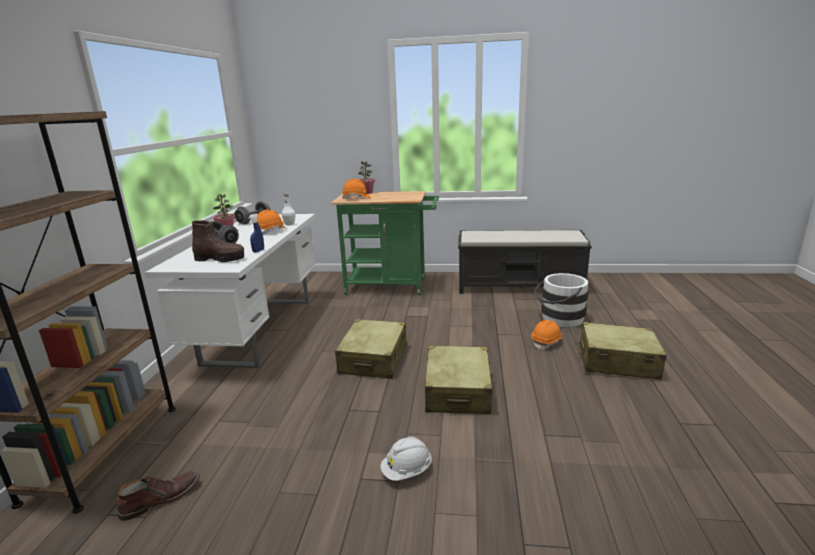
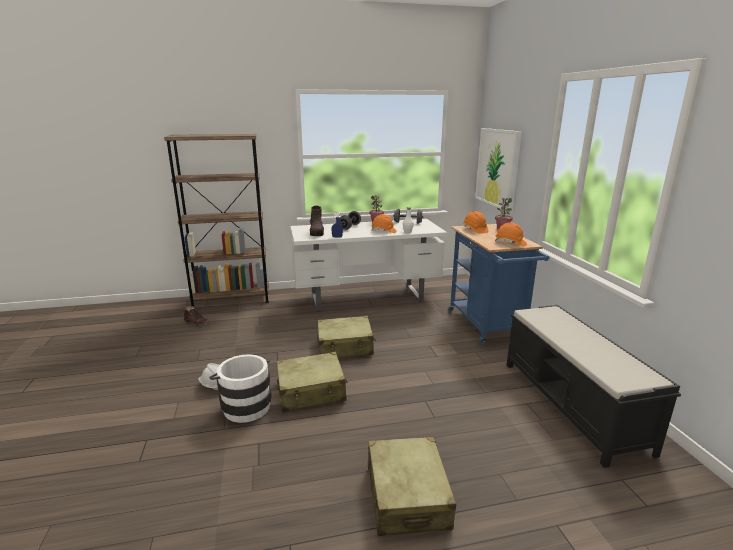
camera: 70 degrees right, 0 degrees up
green cart [331,191,439,295] -> blue cart [448,224,550,344]
orange hard hat [532,320,563,350] -> orange hard hat moved to [495,222,527,246]
white bucket [534,273,589,327] -> white bucket moved to [209,354,272,423]
none -> picture [475,128,522,212]

